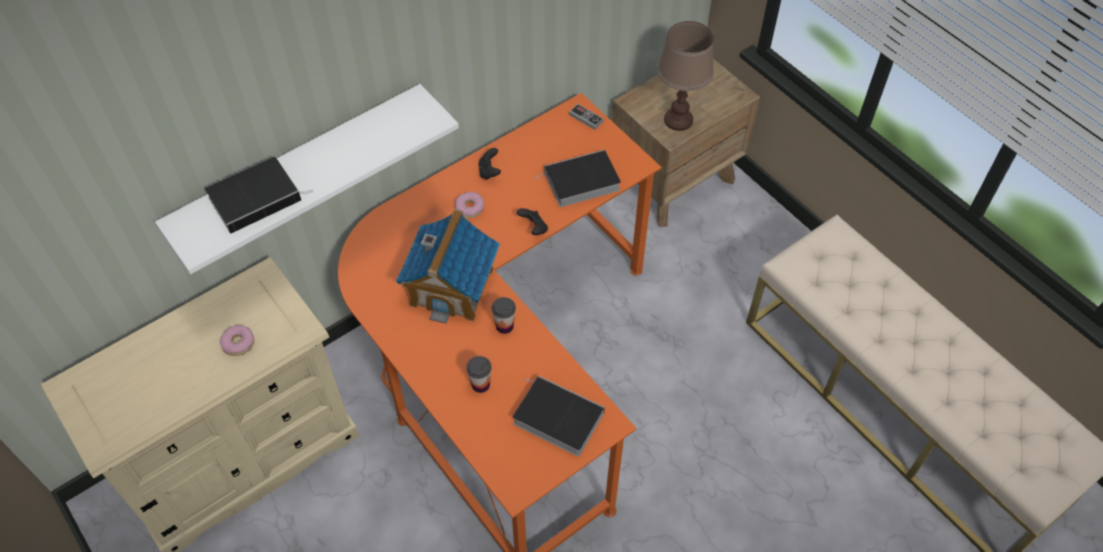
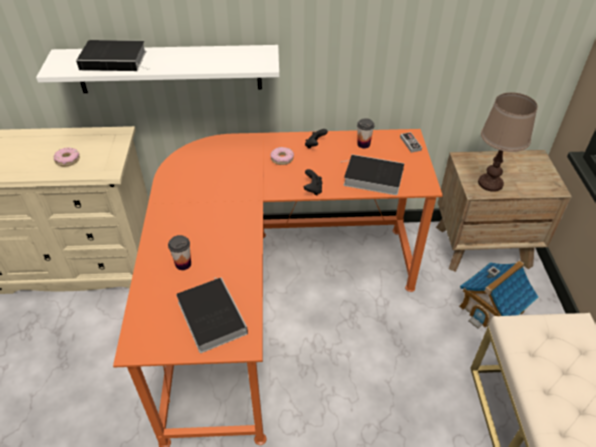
camera: 35 degrees right, 10 degrees down
toy house [396,209,500,324] -> toy house moved to [459,260,538,328]
cup [492,297,516,334] -> cup moved to [357,118,374,149]

